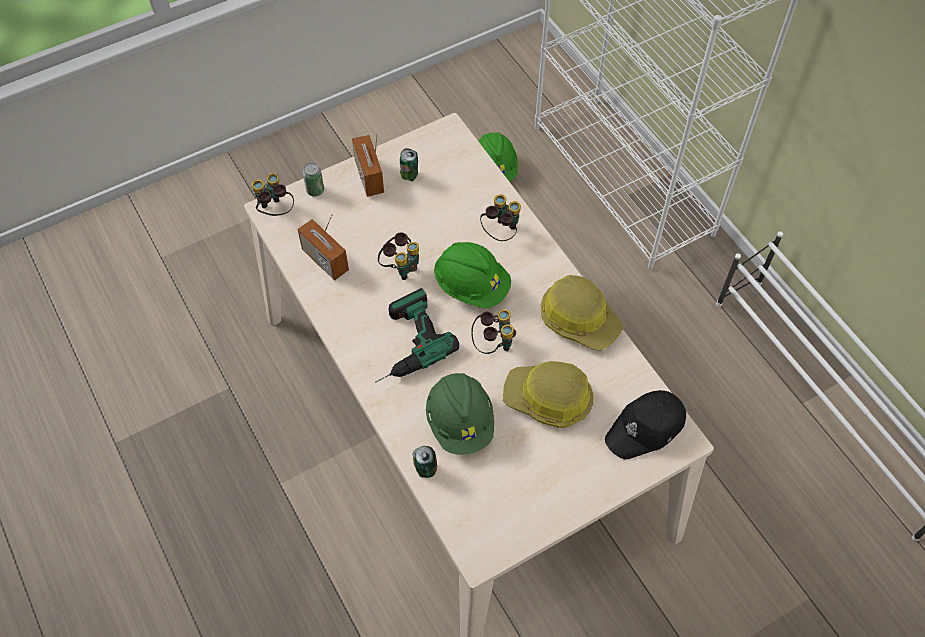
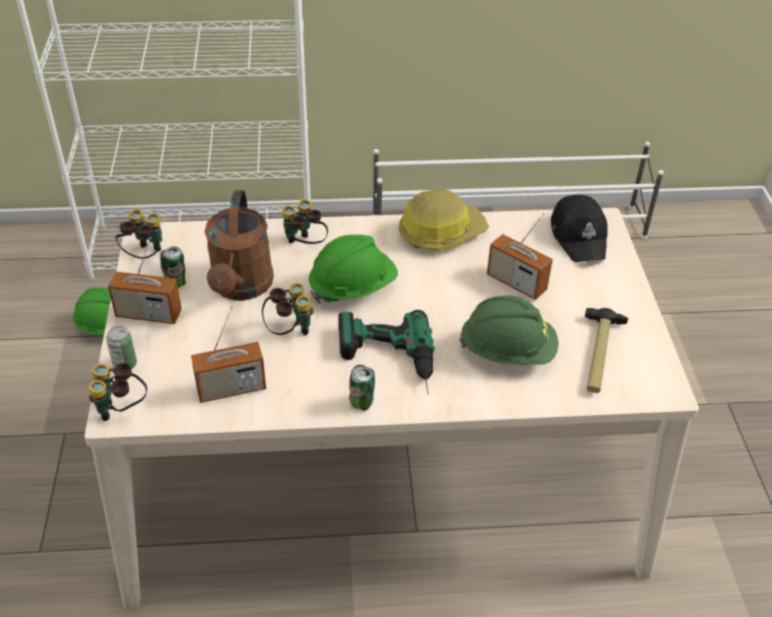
camera: 65 degrees left, 15 degrees down
can [413,446,437,478] -> can moved to [349,365,375,410]
binoculars [471,309,516,354] -> binoculars moved to [116,209,162,259]
hard hat [503,361,594,428] -> radio [487,213,553,300]
none -> brown watering can [205,190,274,301]
none -> hammer [585,308,628,393]

